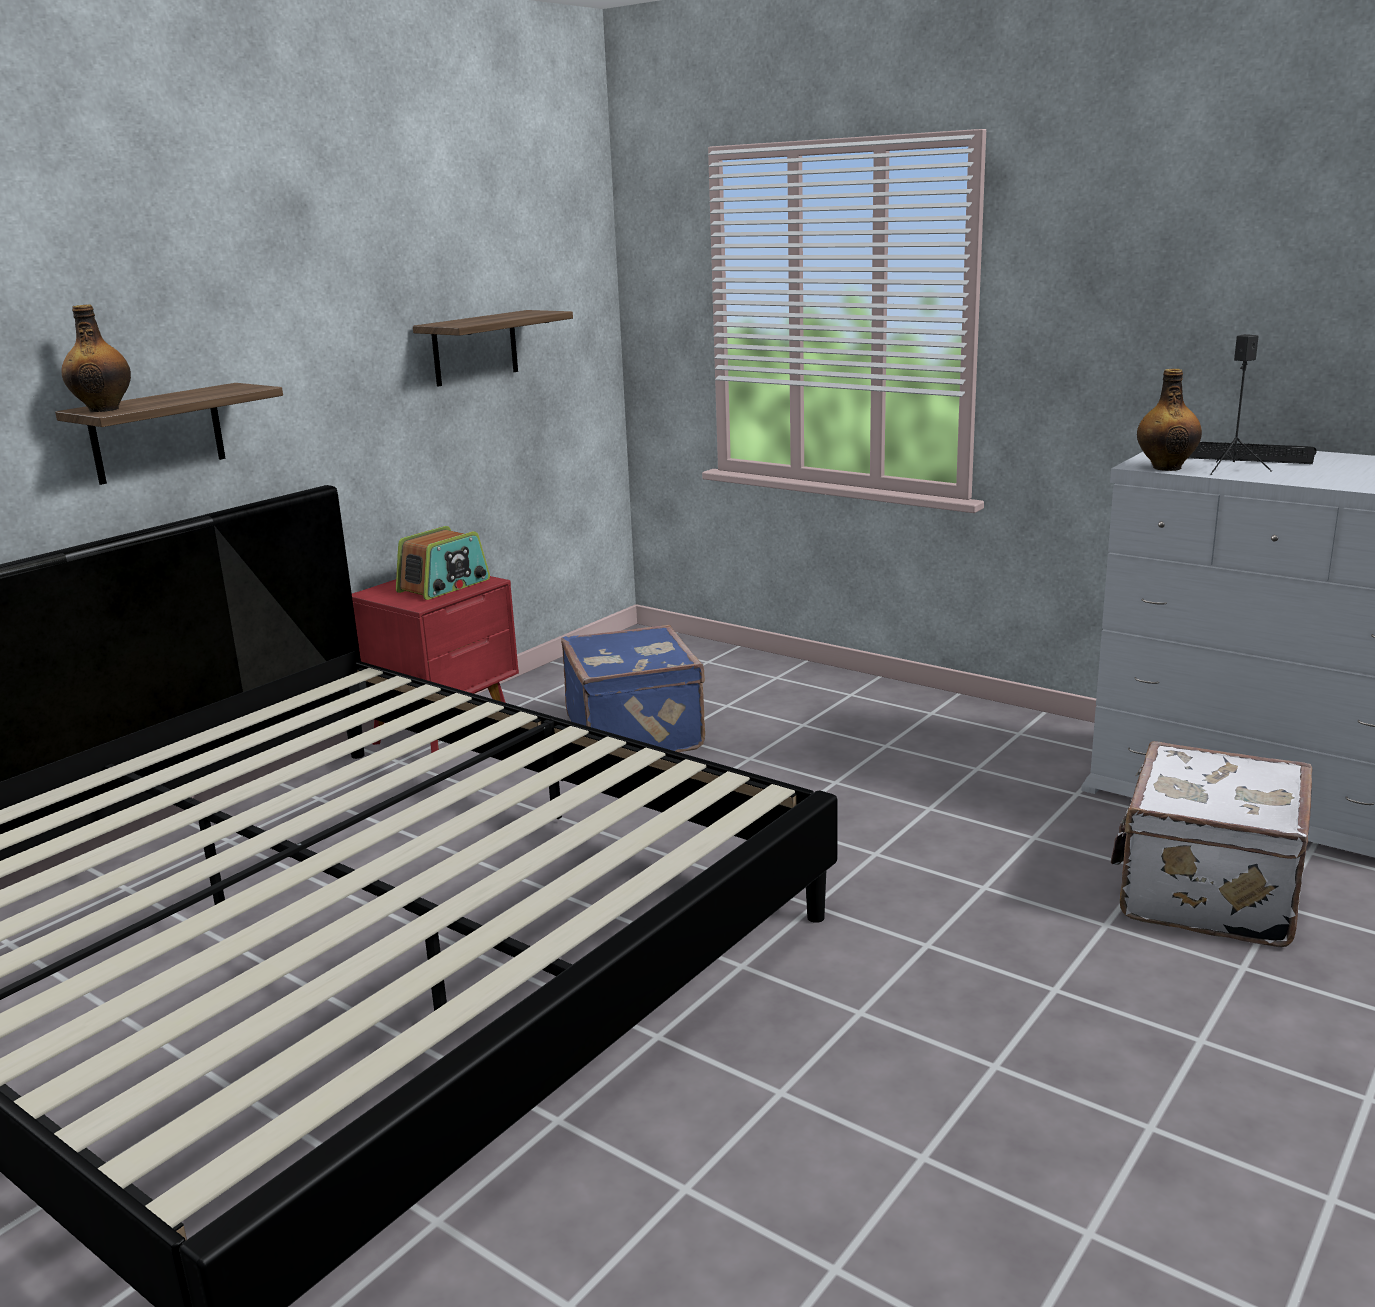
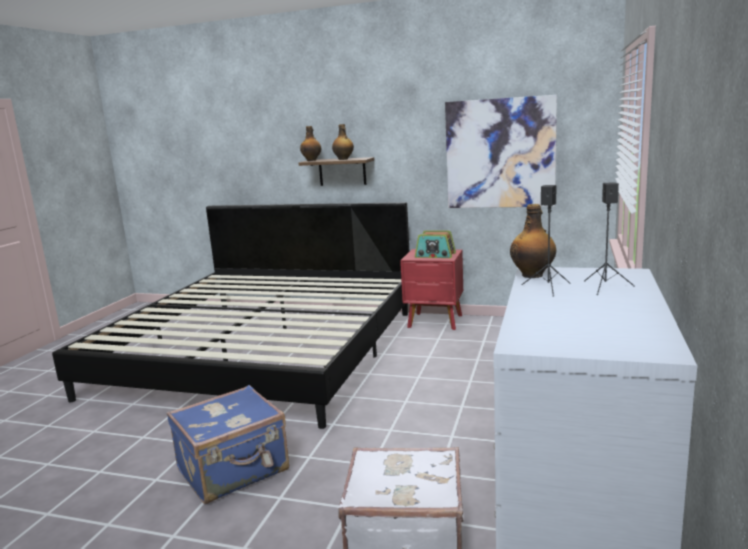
camera: 70 degrees right, 5 degrees down
shelf [413,310,573,387] -> picture [445,95,557,208]
blue suitcase [561,625,705,752] -> blue suitcase moved to [167,385,289,504]
keyboard [1188,442,1317,464] -> black speaker [584,182,635,295]
none -> bottle [332,124,354,160]

